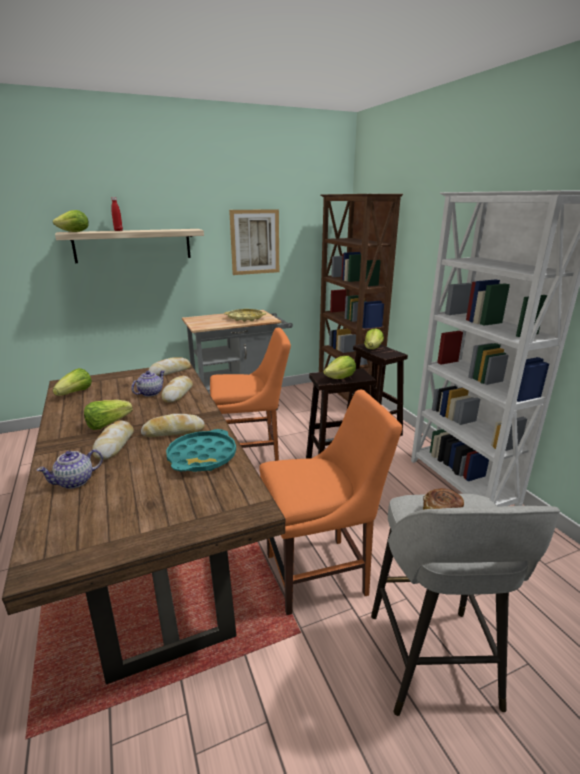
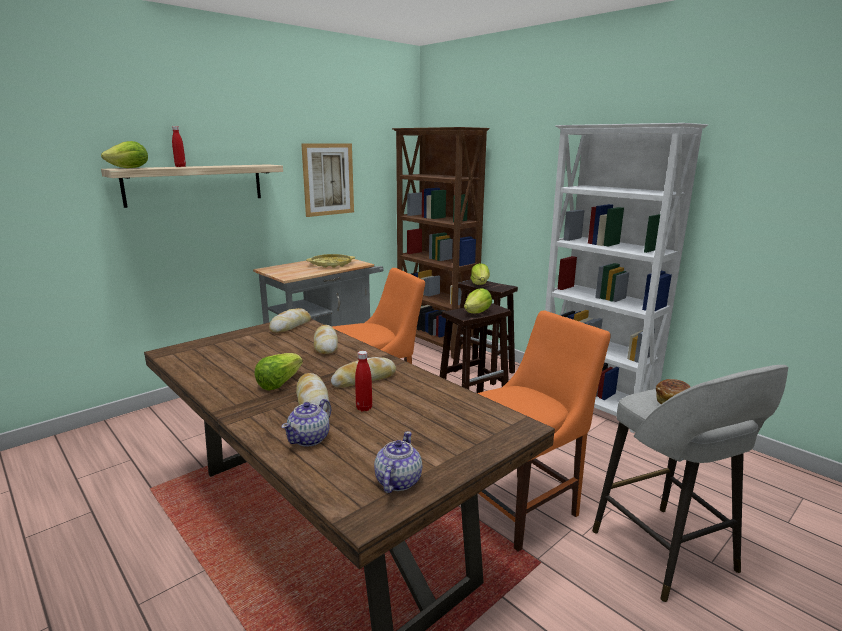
camera: 20 degrees left, 5 degrees down
lettuce [53,368,92,396] -> none
teapot [132,370,165,397] -> teapot moved to [374,431,422,493]
turquoise tray [166,429,236,472] -> none
none -> red bottle [355,351,372,411]

